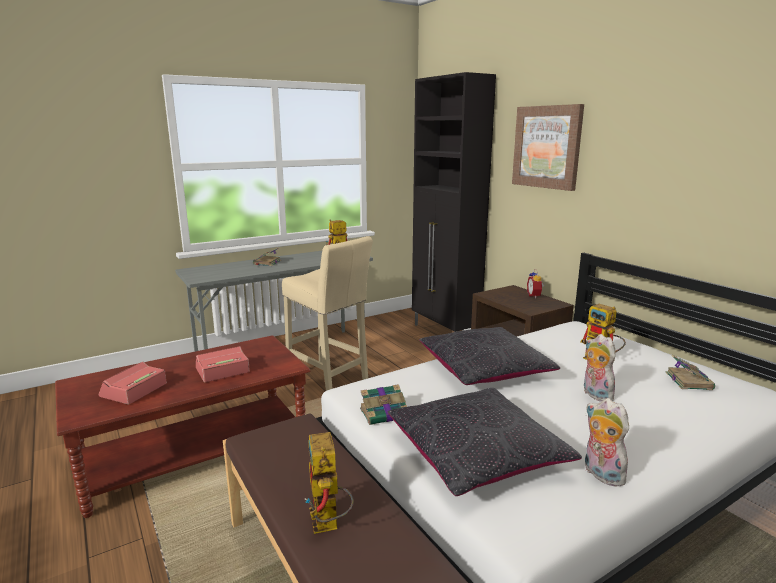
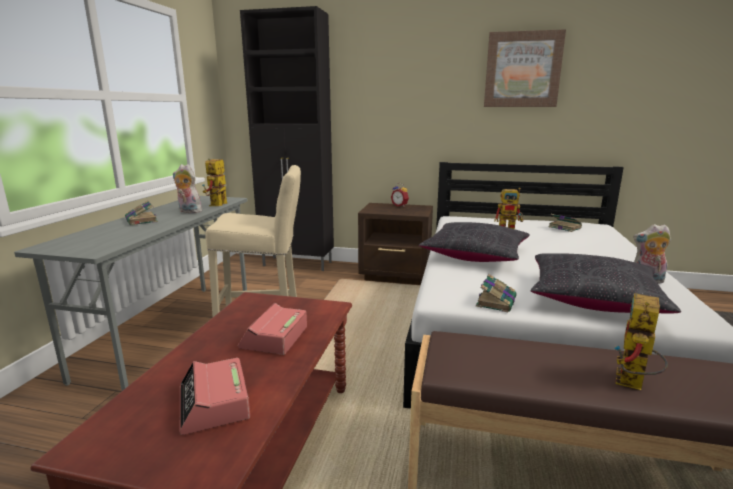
camera: 45 degrees left, 0 degrees up
toy robot [305,432,354,534] -> toy robot turned 90 degrees clockwise [614,293,668,390]
picture [512,104,584,191] -> picture moved to [484,29,566,107]
plush toy [584,334,616,402] -> plush toy moved to [173,164,202,213]

